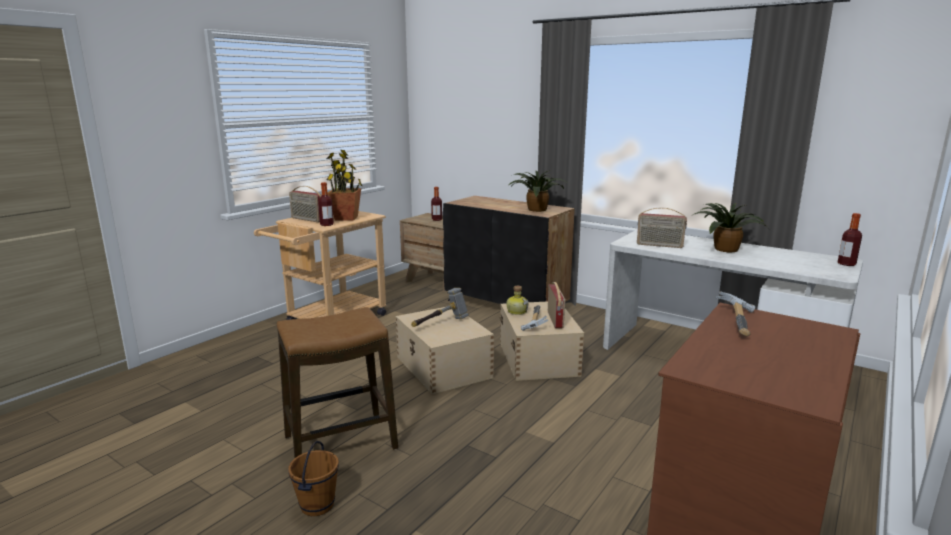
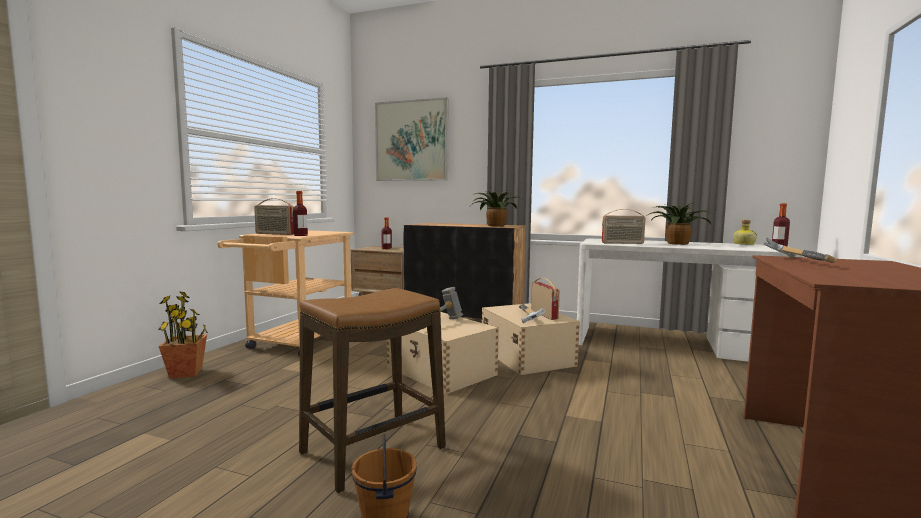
camera: 15 degrees left, 10 degrees down
potted plant [326,150,362,221] -> potted plant moved to [158,291,208,379]
bottle [506,286,528,315] -> bottle moved to [733,220,757,245]
none -> picture [375,97,448,181]

